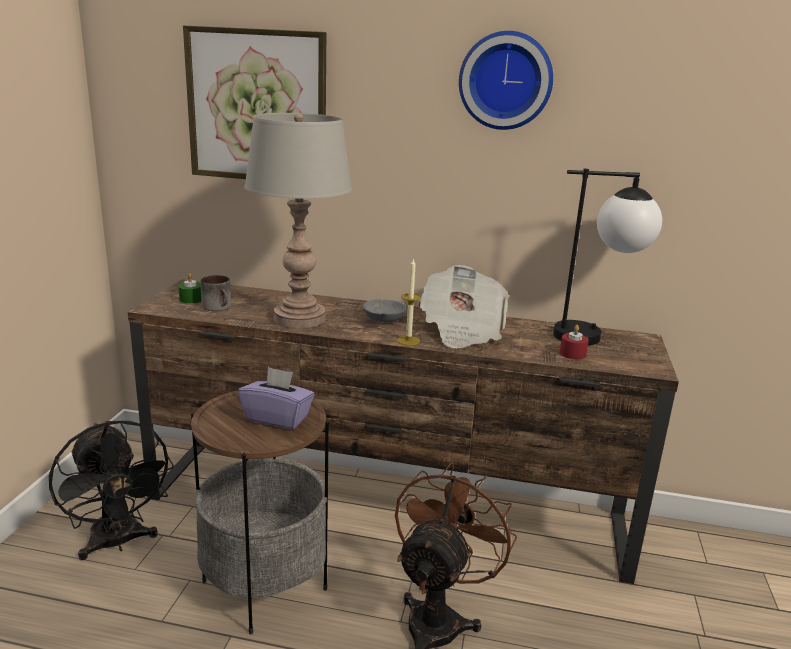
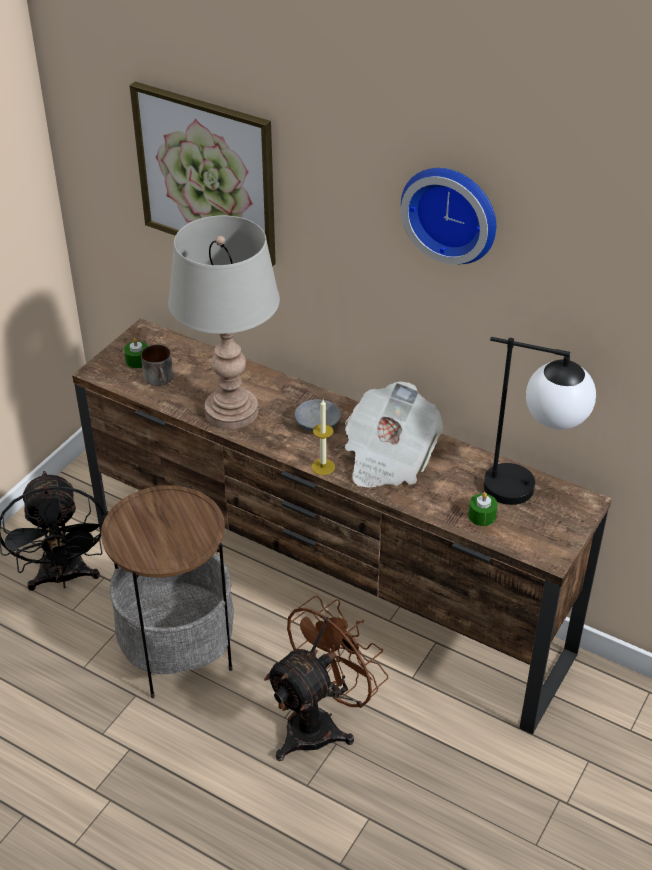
camera: 20 degrees right, 20 degrees up
purple tissue box [238,367,315,430] -> none
red candle [560,325,589,359] -> green candle [468,492,498,526]

